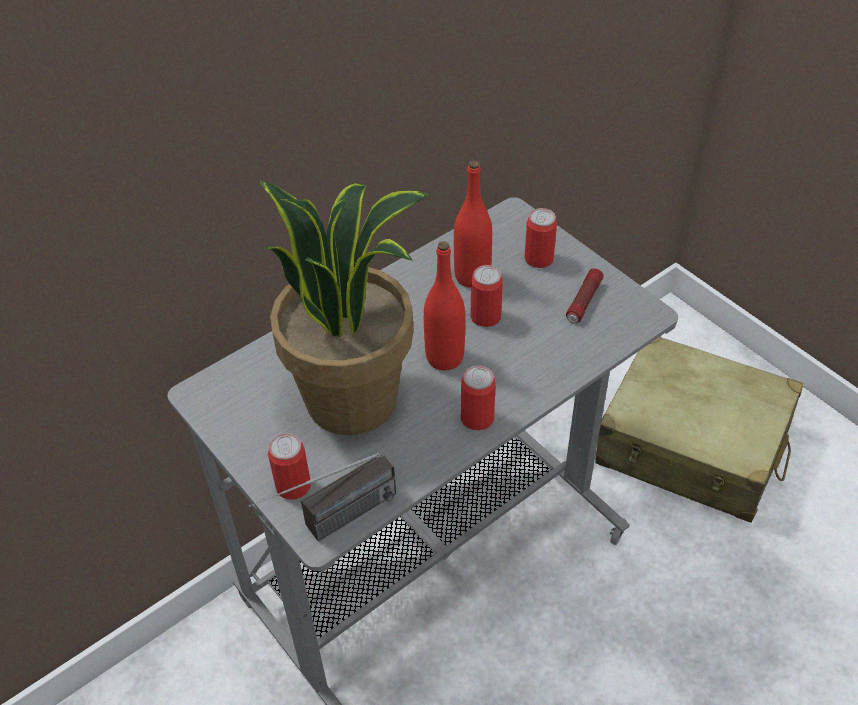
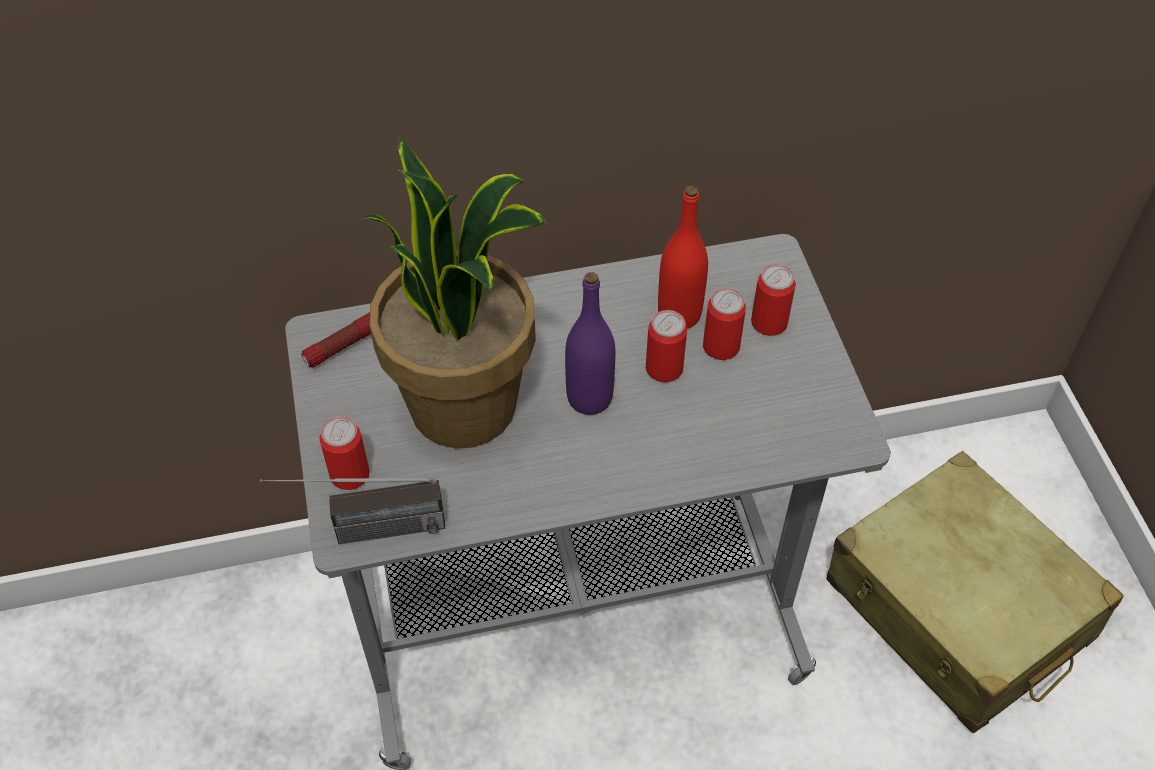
camera: 25 degrees right, 5 degrees up
red bottle [424,241,465,370] -> purple bottle [565,272,615,415]
can [461,365,496,430] -> can moved to [703,288,746,360]
flashlight [566,268,604,323] -> flashlight moved to [301,312,371,368]

